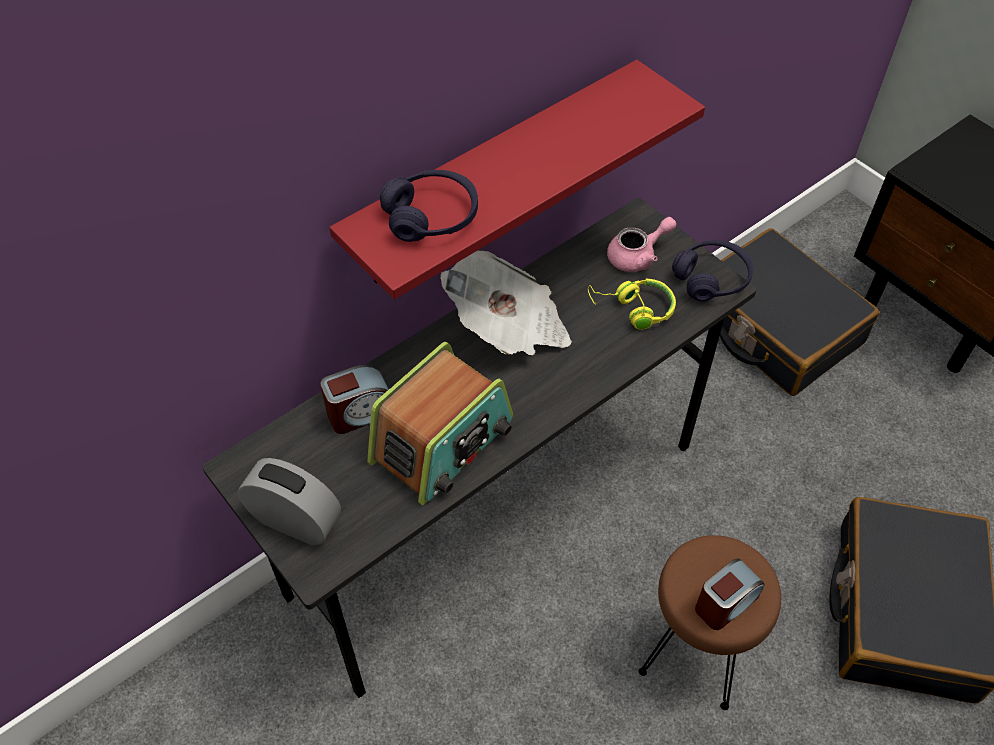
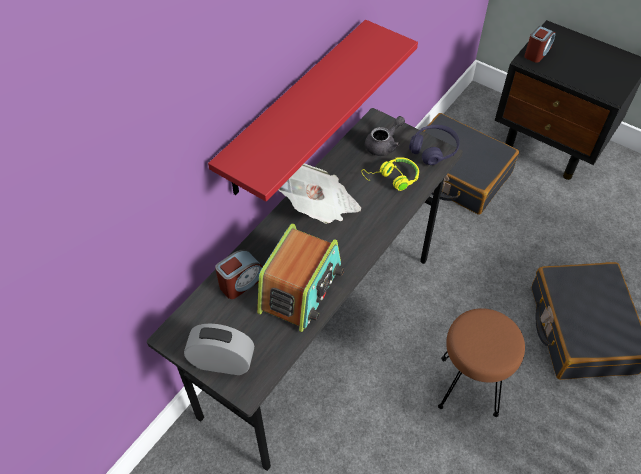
camera: 15 degrees left, 0 degrees up
purple headphones [380,170,478,242] -> none
pink teapot [607,217,676,272] -> grey teapot [365,116,405,156]
alarm clock [695,558,765,630] -> alarm clock moved to [524,26,555,63]

